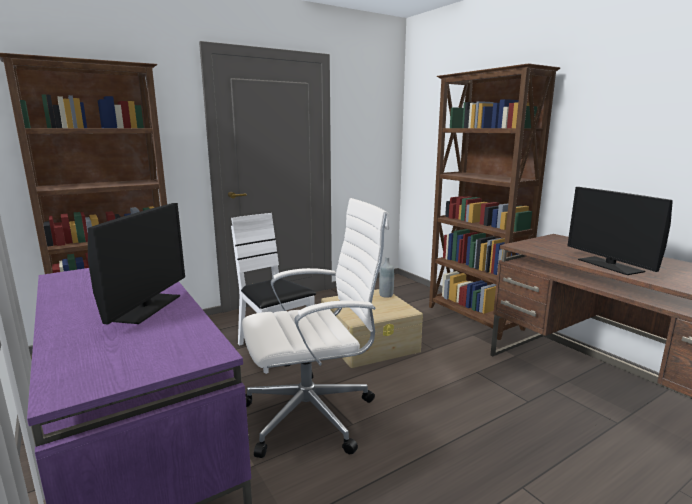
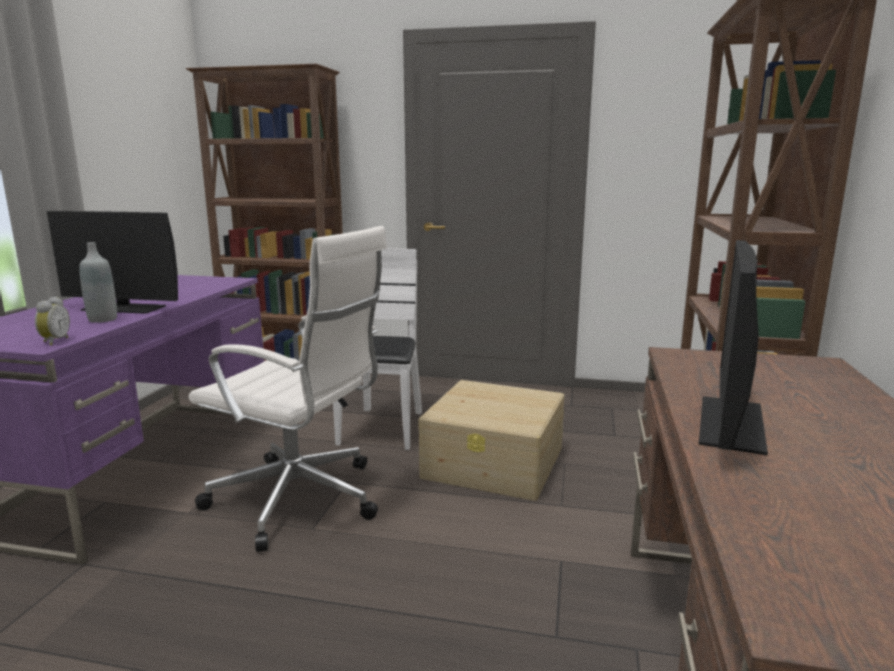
camera: 45 degrees right, 0 degrees up
monitor [88,203,185,324] -> monitor turned 45 degrees clockwise [47,211,178,314]
grey bottle [379,257,394,298] -> grey bottle moved to [79,242,117,323]
none -> alarm clock [35,297,70,346]

